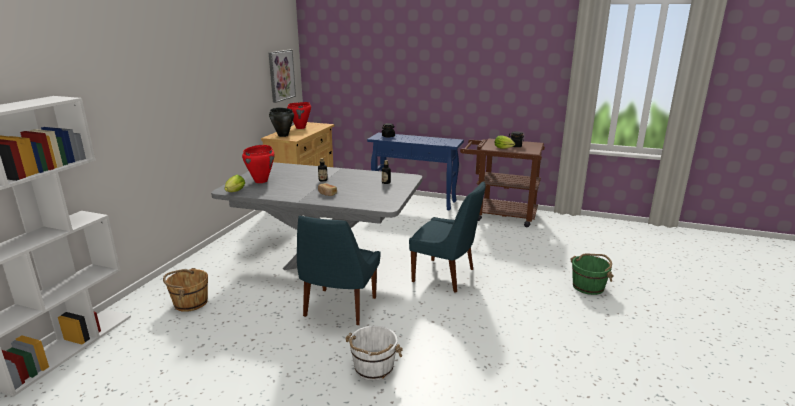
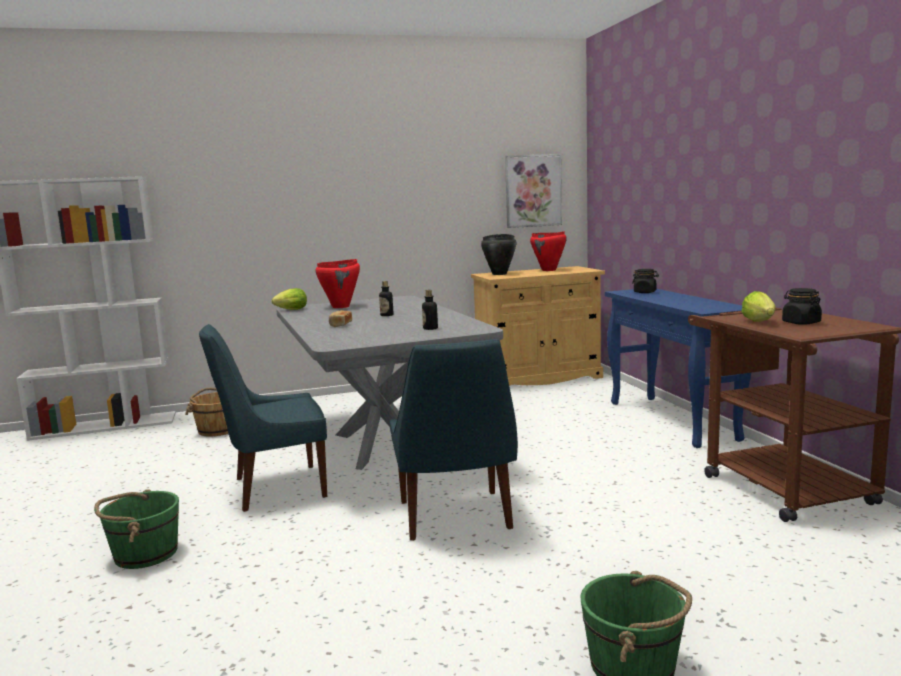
camera: 55 degrees right, 10 degrees down
white bucket [345,326,403,381] -> green bucket [94,489,179,569]

